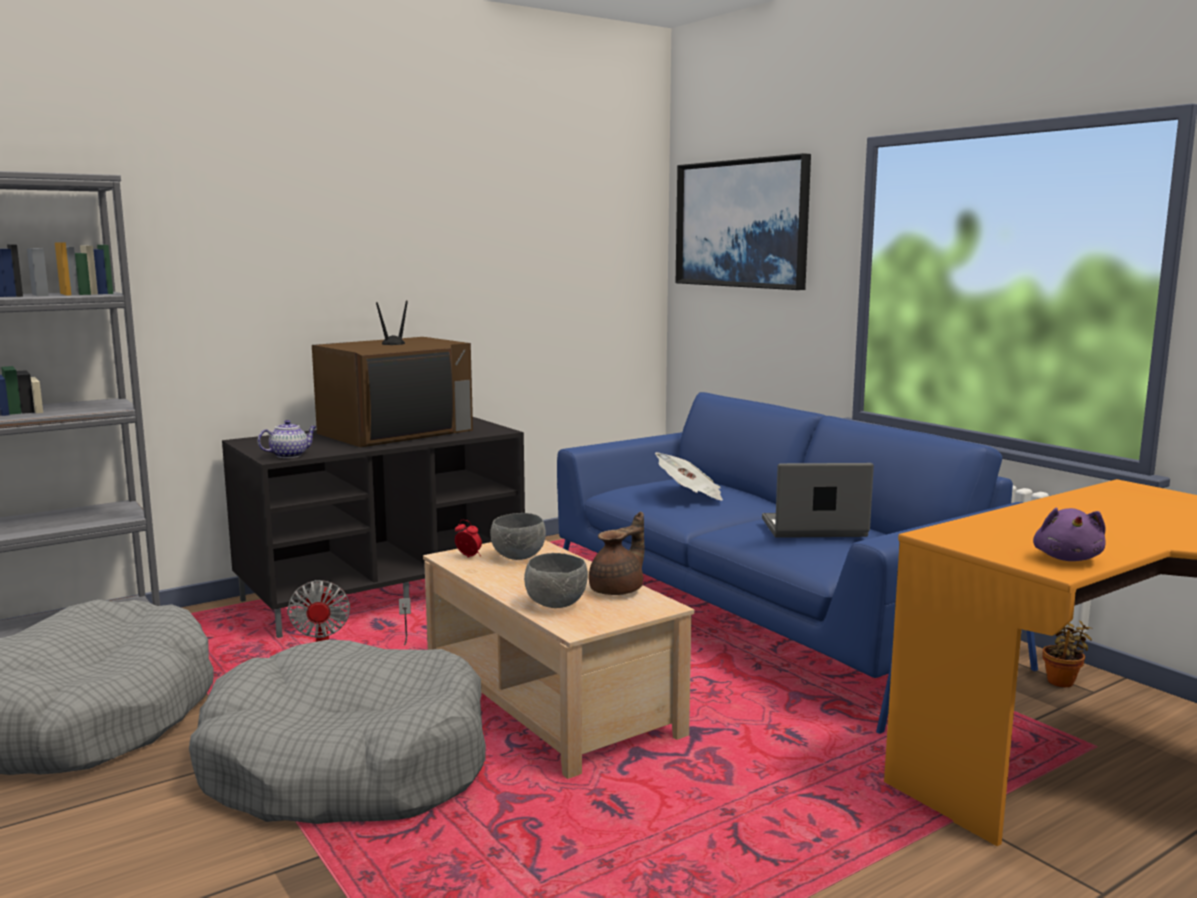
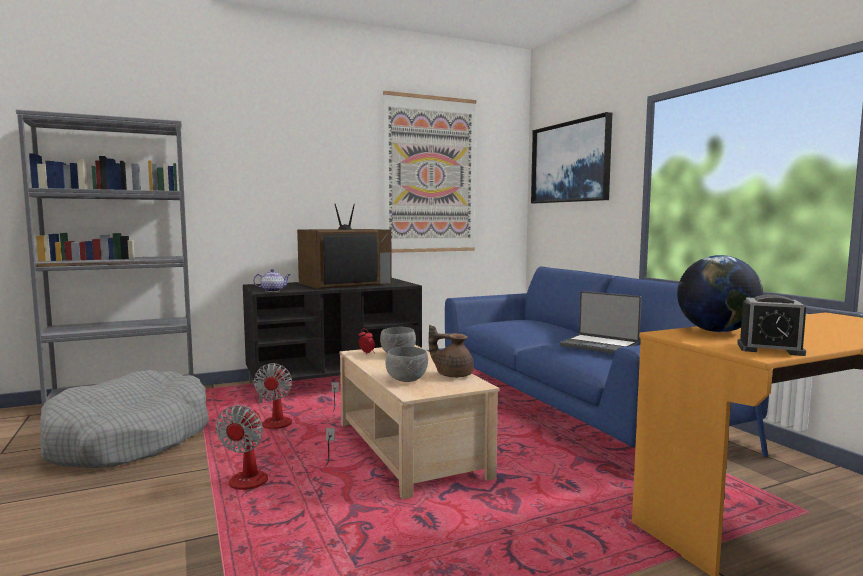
camera: 10 degrees right, 5 degrees down
grey dog bed [189,640,486,824] -> fan [216,405,335,490]
brown teapot [589,512,645,595] -> brown teapot turned 120 degrees counterclockwise [429,325,474,378]
newspaper [655,452,723,501] -> none
laptop [762,463,874,538] -> laptop turned 150 degrees counterclockwise [560,291,642,354]
purple plush toy [1033,507,1106,561] -> alarm clock [737,294,806,356]
potted plant [1042,620,1093,687] -> none
none -> picture [383,91,476,253]
none -> globe [677,255,763,332]

